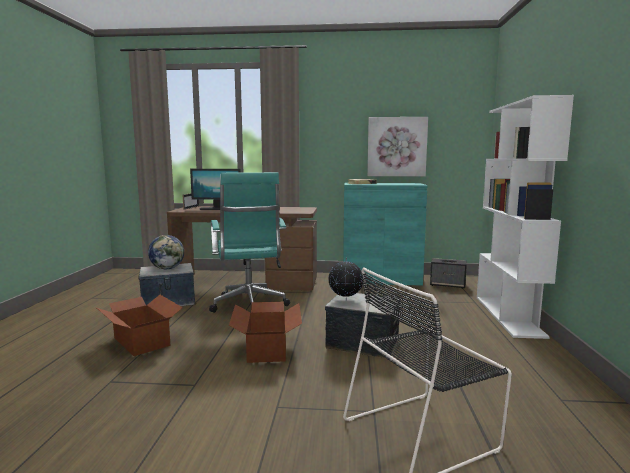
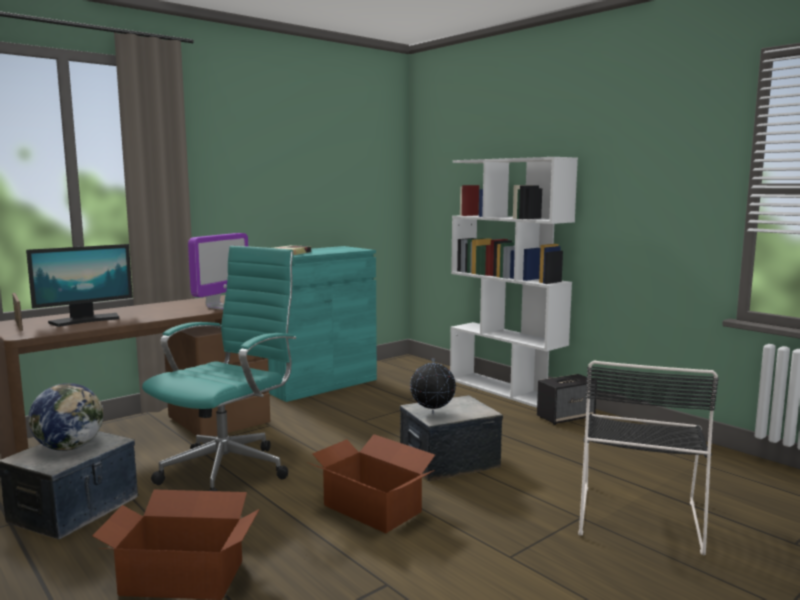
camera: 45 degrees left, 0 degrees up
turquoise office chair [209,172,290,313] -> turquoise office chair turned 90 degrees counterclockwise [142,246,296,491]
picture [367,117,428,176] -> none
speaker [430,258,467,289] -> speaker moved to [537,374,597,425]
none -> monitor [188,233,248,310]

